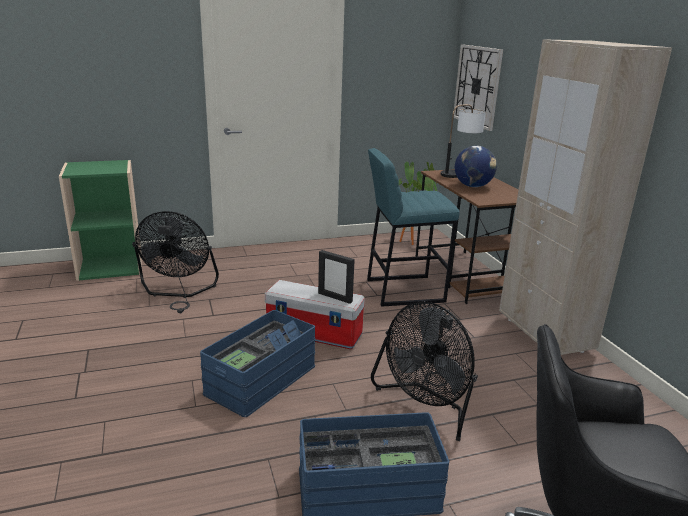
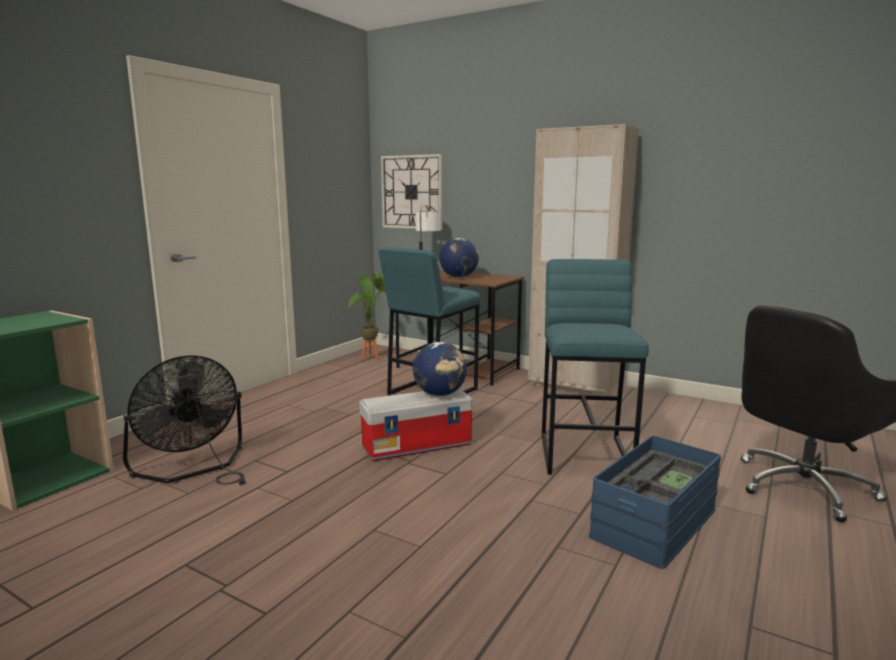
camera: 40 degrees left, 10 degrees down
blue storage box [200,310,315,417] -> none
picture frame [318,250,355,304] -> globe [413,342,467,396]
black fan [371,302,478,441] -> turquoise stool [542,259,649,475]

